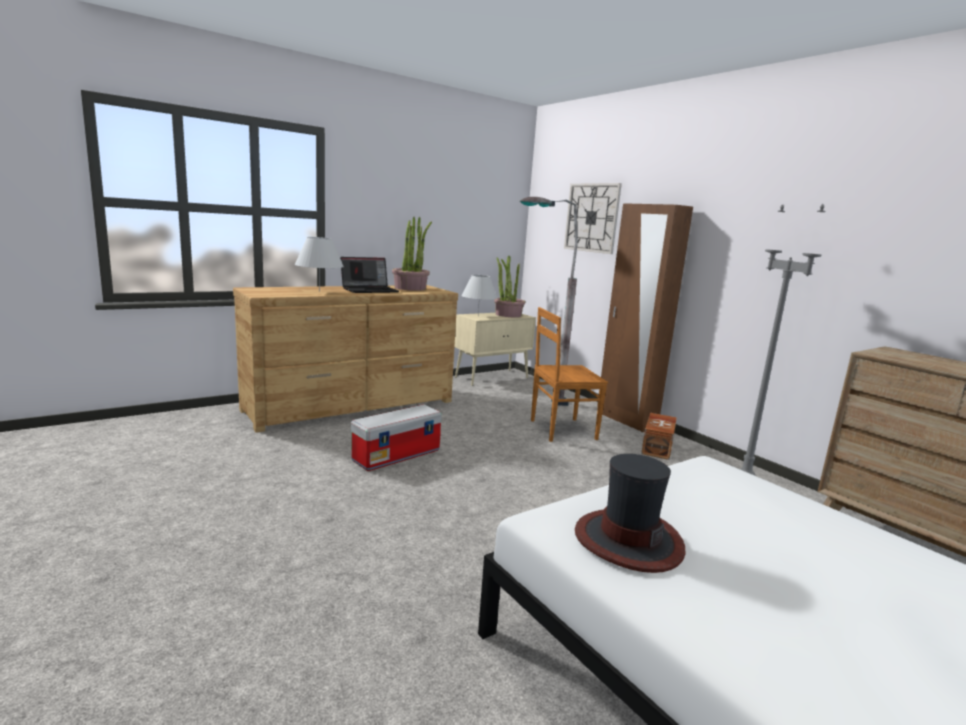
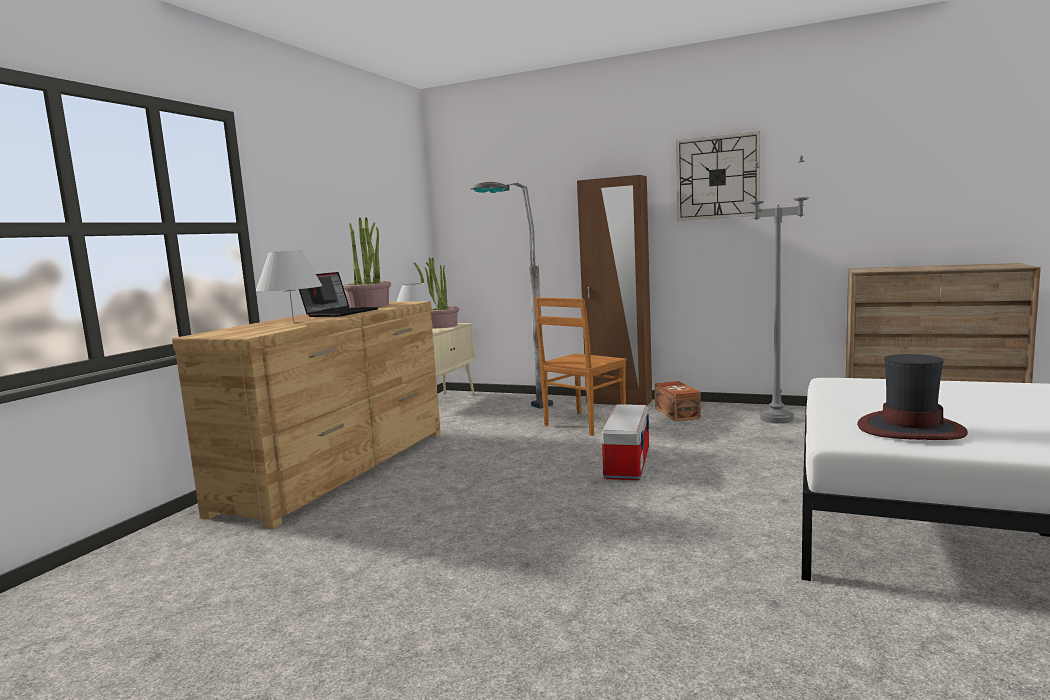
camera: 30 degrees left, 5 degrees down
storage box [351,404,442,471] -> storage box moved to [601,404,649,480]
wall clock [564,183,622,254] -> wall clock moved to [676,131,760,221]

